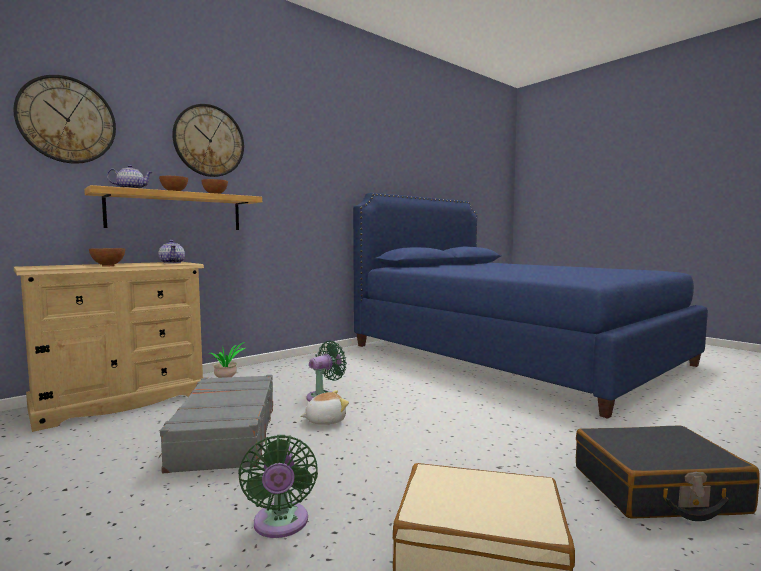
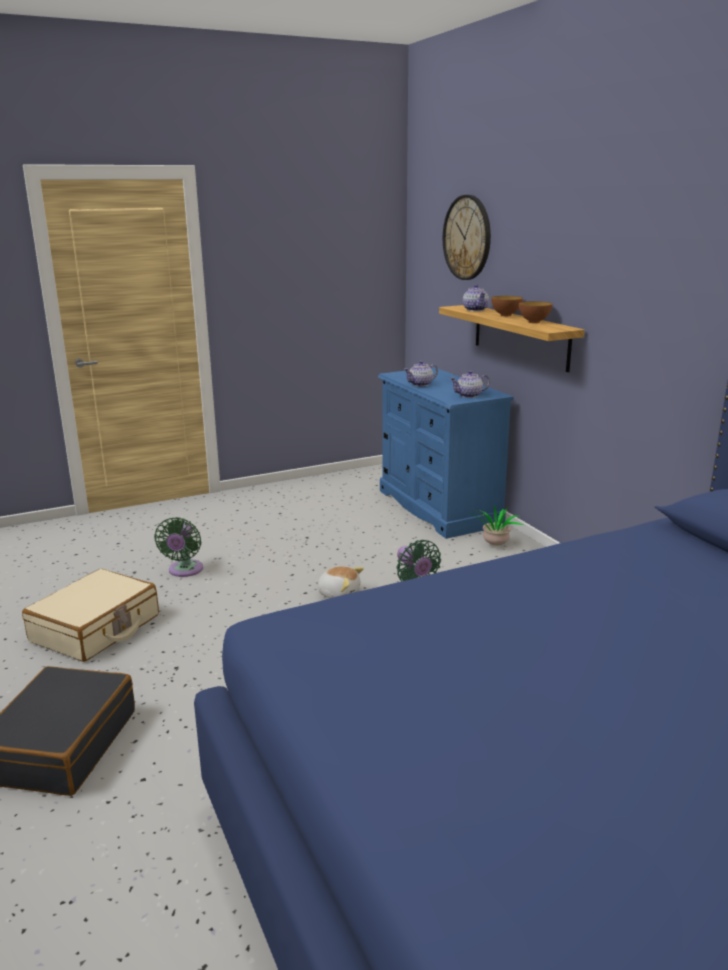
camera: 105 degrees right, 15 degrees up
beige dresser [14,262,204,432] -> blue dresser [378,367,514,539]
bowl [89,248,125,267] -> teapot [404,361,438,387]
grey suitcase [158,375,273,473] -> none
wall clock [172,104,244,177] -> none
green fan [238,435,318,538] -> green fan turned 90 degrees counterclockwise [154,517,203,577]
plush toy [301,390,349,425] -> plush toy turned 60 degrees counterclockwise [315,566,364,598]

